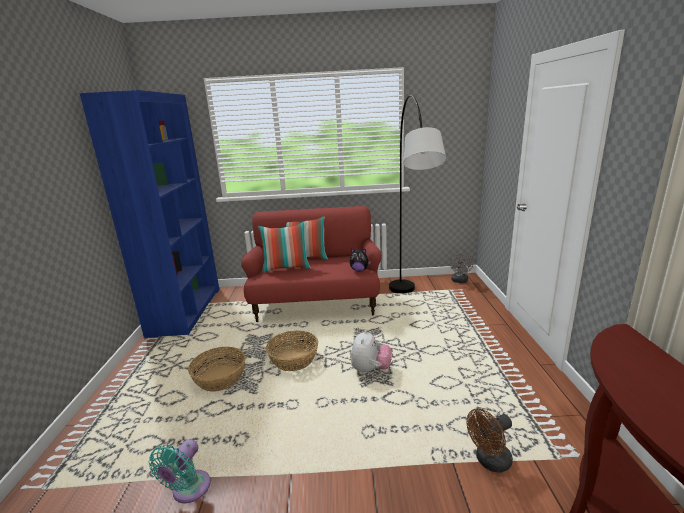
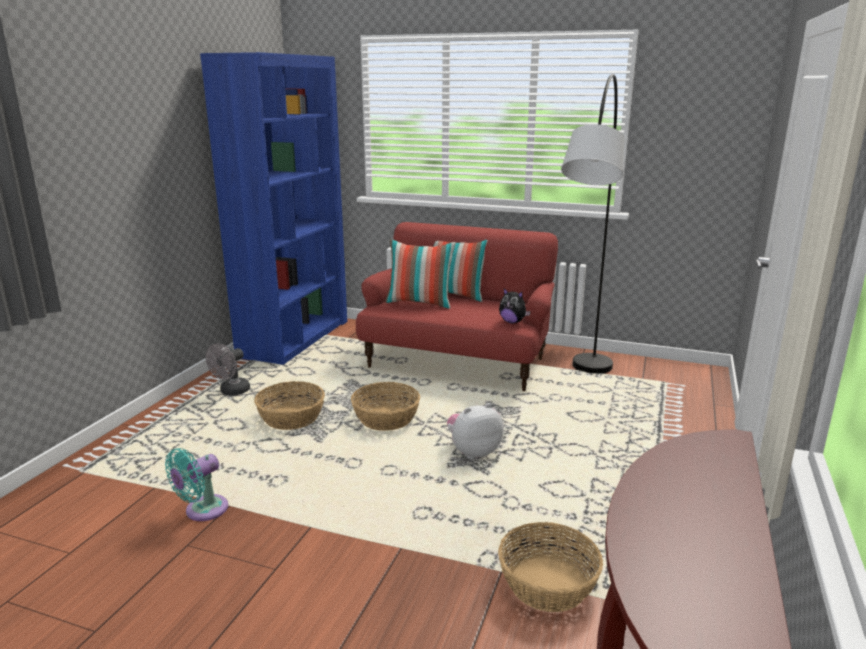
camera: 20 degrees right, 0 degrees up
plush toy [351,330,392,374] -> plush toy turned 150 degrees counterclockwise [447,403,503,459]
grey fan [450,253,473,283] -> grey fan moved to [206,343,250,396]
brown fan [466,408,513,472] -> basket [498,522,603,612]

